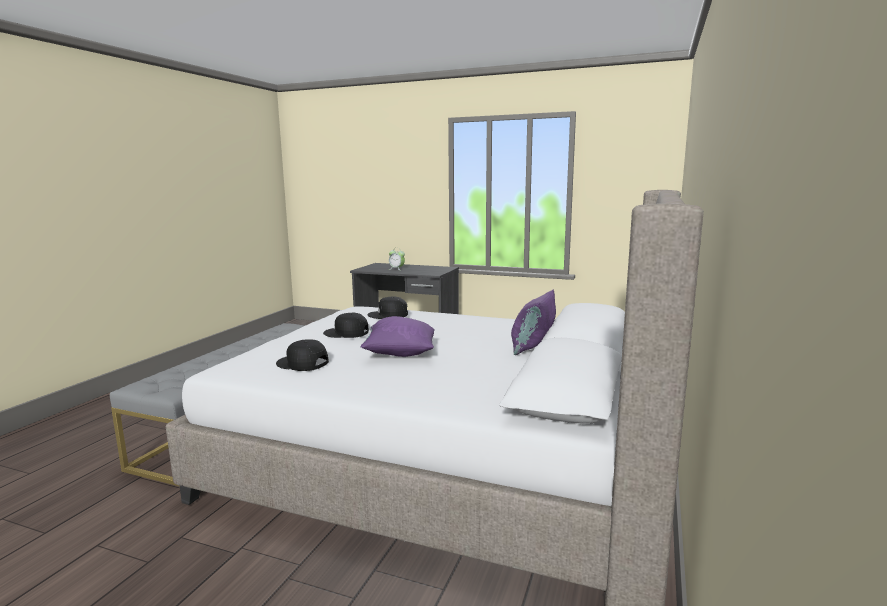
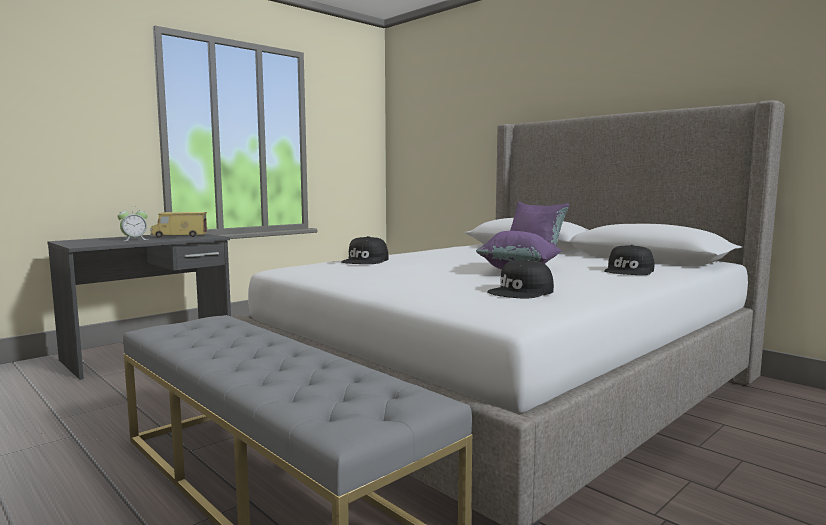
camera: 65 degrees left, 5 degrees down
black cap [323,313,369,338] -> black cap moved to [604,245,654,275]
none -> toy truck [150,212,207,238]

